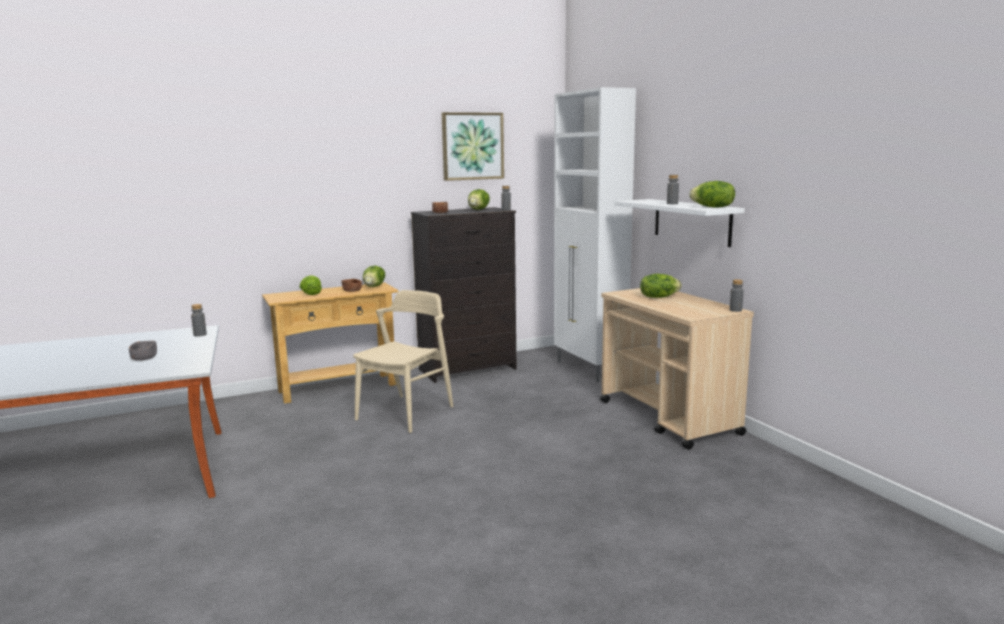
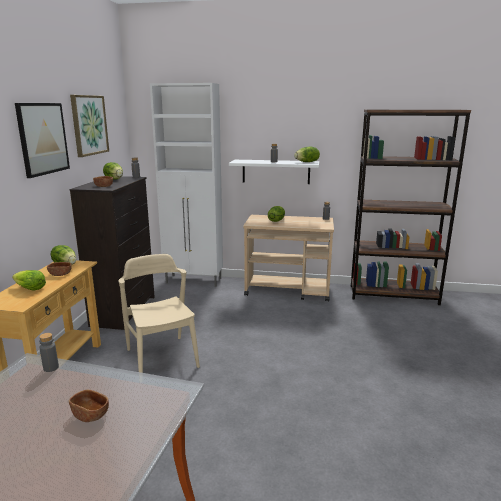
camera: 55 degrees left, 5 degrees up
grey bowl [128,341,157,361] -> brown bowl [69,390,109,422]
none -> picture [15,103,70,178]
none -> brown bookcase [351,109,471,305]

